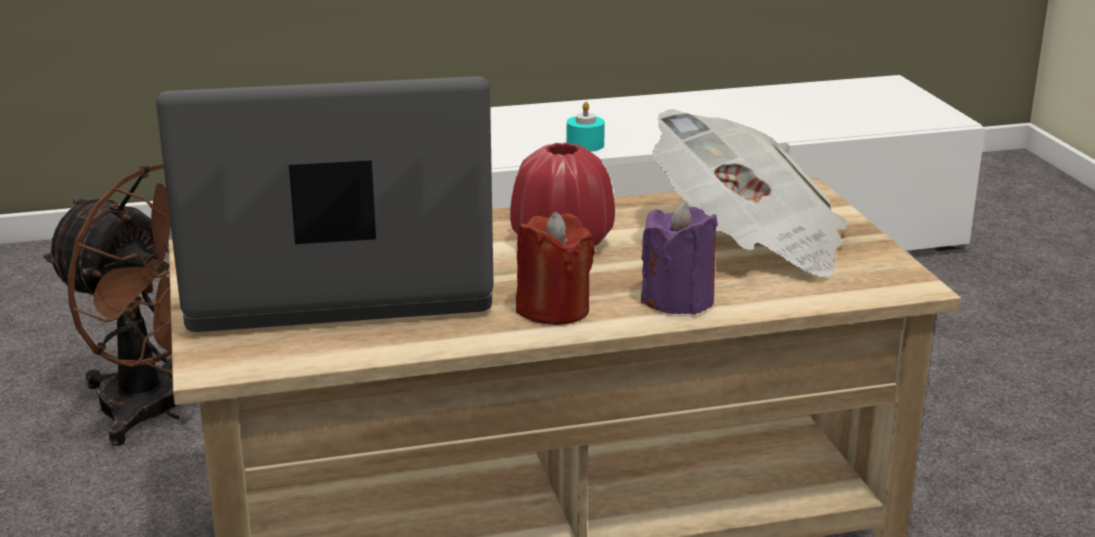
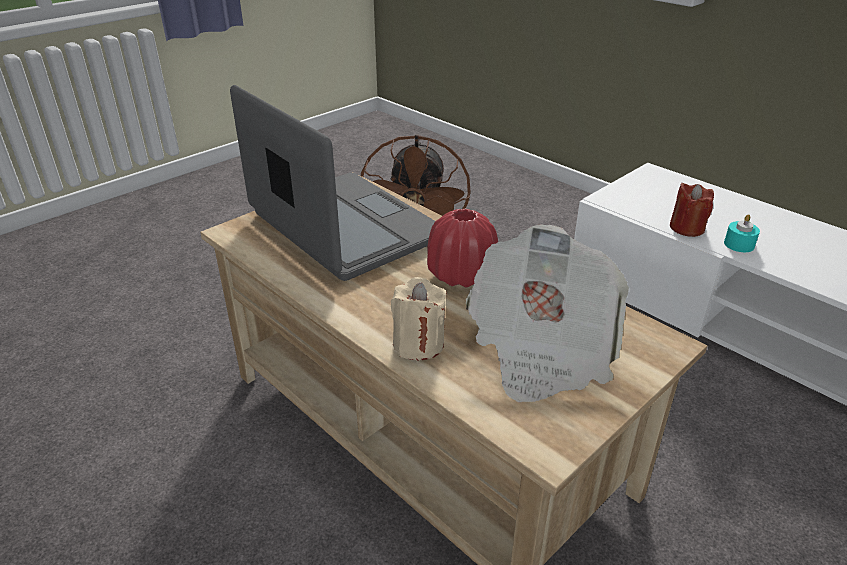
camera: 60 degrees right, 10 degrees up
red candle [516,212,595,325] -> red candle moved to [670,183,714,237]
purple candle [641,201,718,315] -> beige candle [391,277,447,360]

